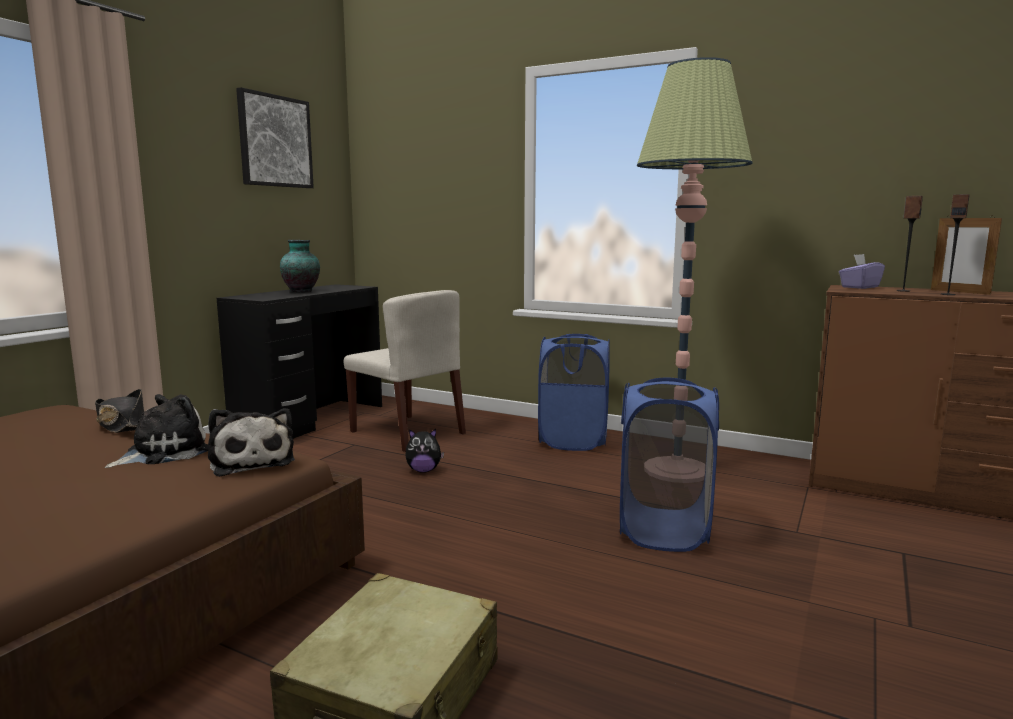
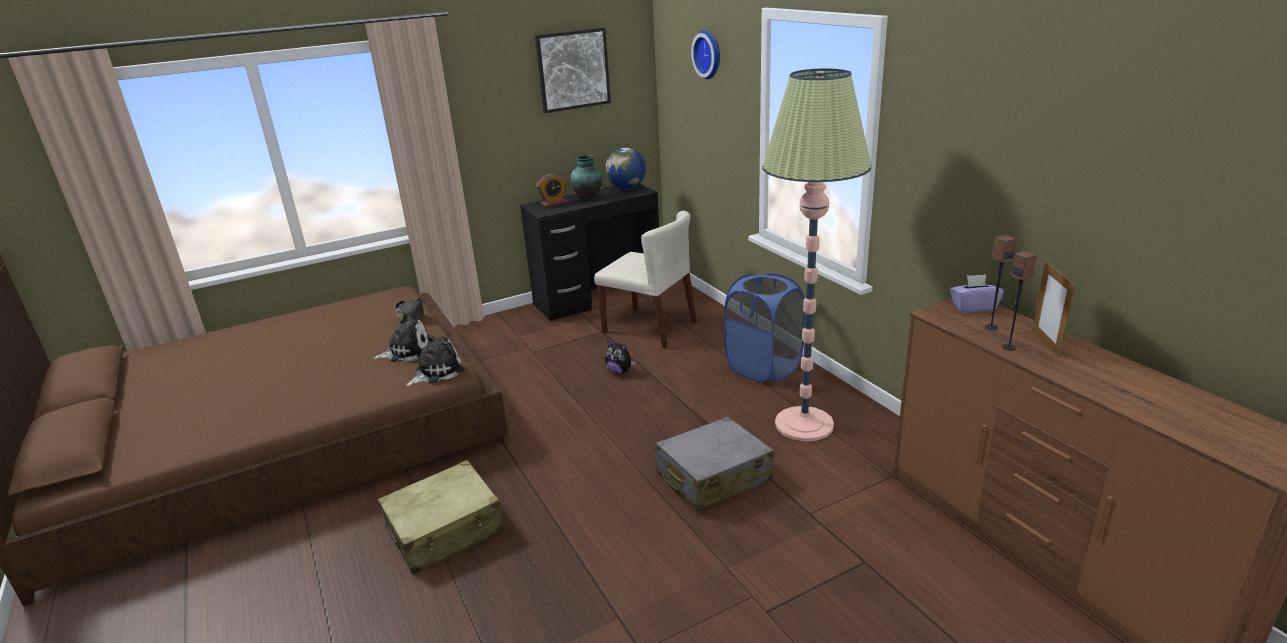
camera: 35 degrees right, 15 degrees up
plush toy [208,408,295,477] -> plush toy turned 135 degrees counterclockwise [406,334,465,386]
beige chair [344,290,466,452] -> beige chair turned 45 degrees counterclockwise [594,211,697,348]
blue laundry basket [620,378,719,552] -> grey suitcase [655,416,774,512]
none -> alarm clock [536,173,567,207]
none -> globe [605,148,646,189]
none -> wall clock [691,30,720,79]

